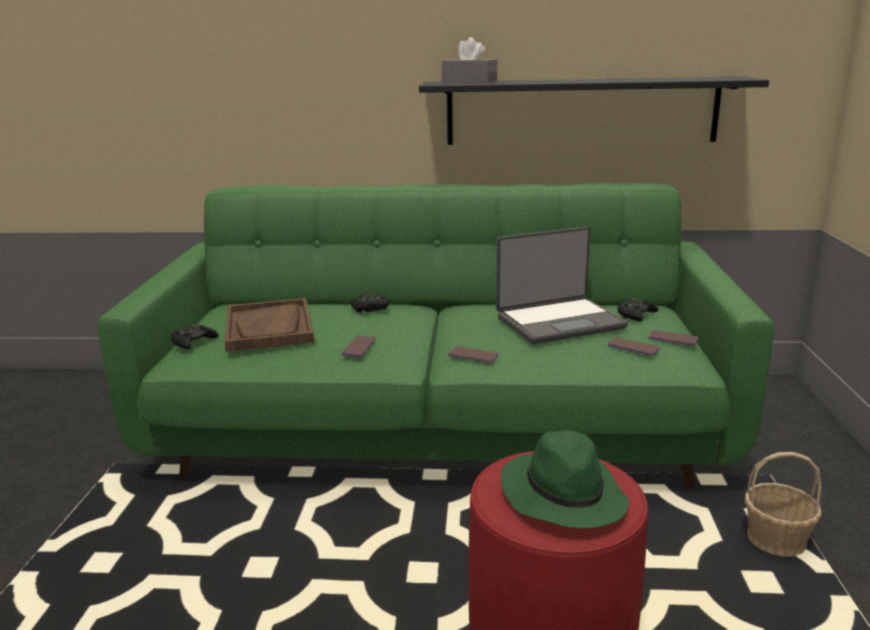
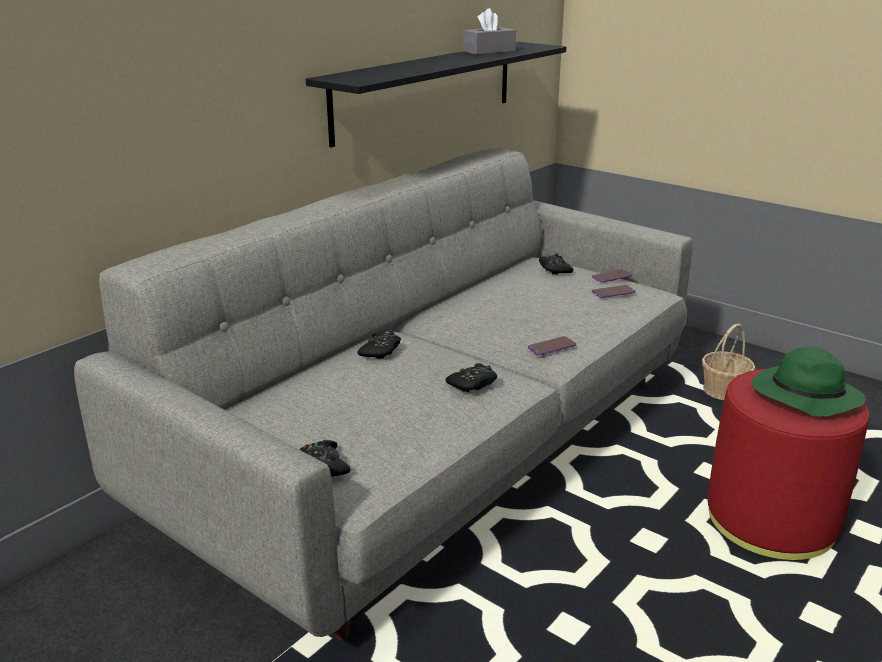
camera: 55 degrees left, 5 degrees up
green sofa [98,183,774,488] -> grey sofa [74,148,693,640]
brown tray [224,298,314,352] -> none
phone [342,336,376,356] -> black game controller [446,363,497,392]
grey tissue box [442,37,497,84] -> grey tissue box moved to [463,8,516,55]
laptop [496,227,628,344] -> none

